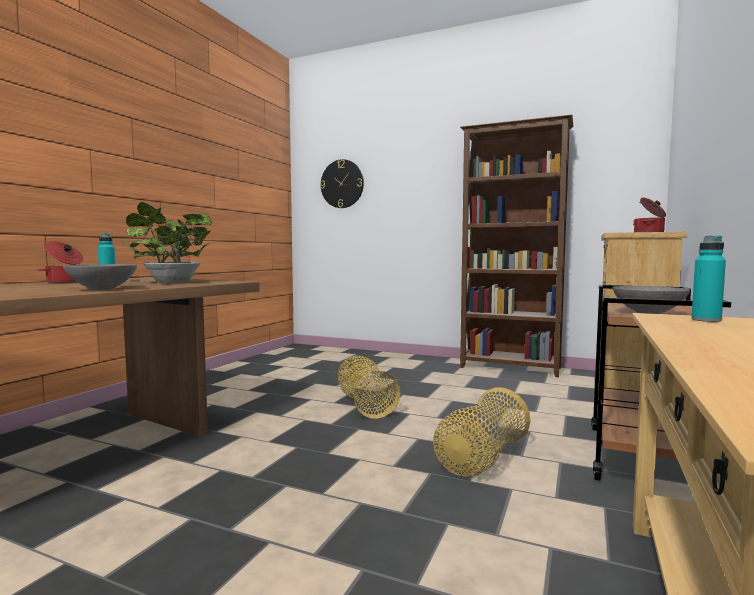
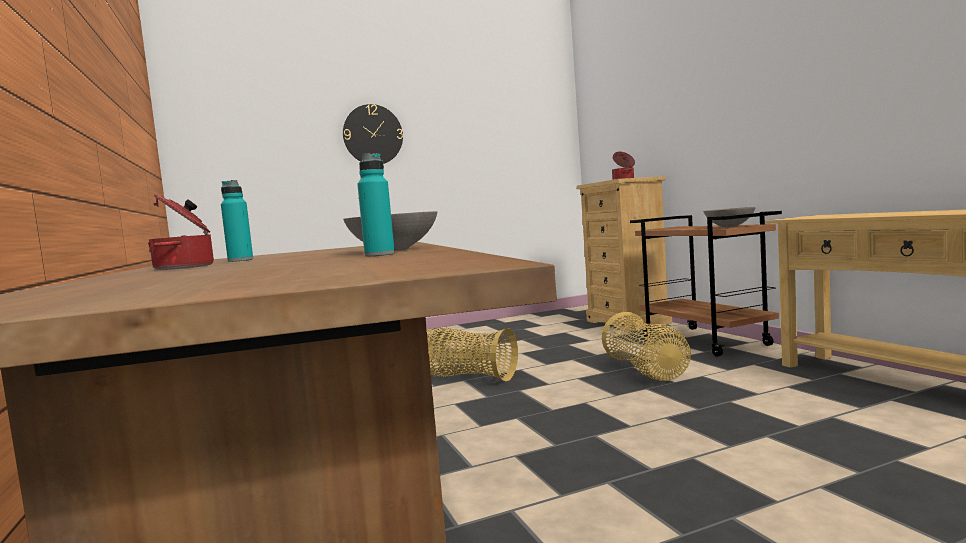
camera: 45 degrees left, 0 degrees up
potted plant [123,202,212,284] -> none
wall clock [320,159,364,208] -> wall clock moved to [343,104,403,164]
brown bookcase [460,115,574,377] -> none
turquoise bottle [691,236,726,322] -> turquoise bottle moved to [357,153,395,257]

